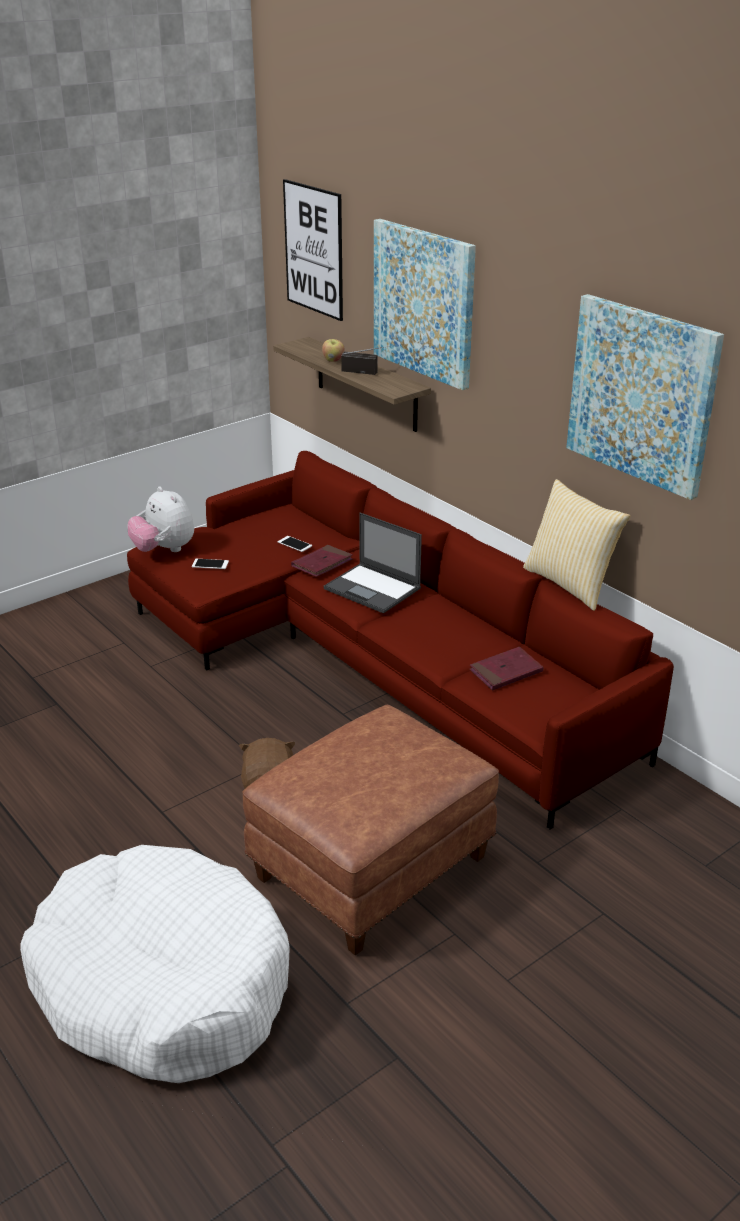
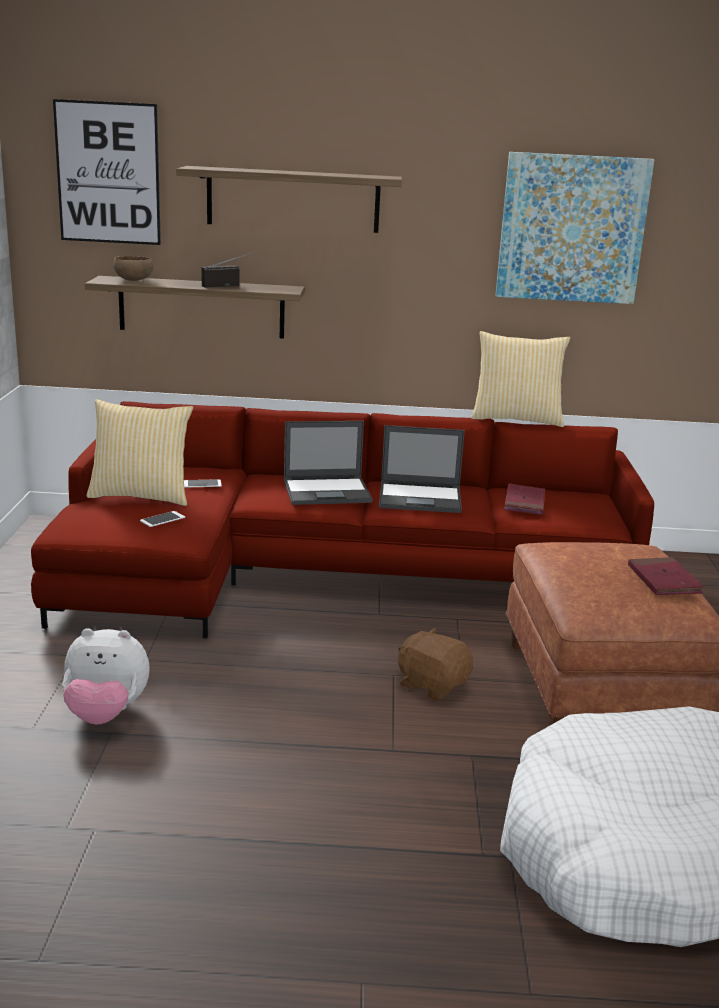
camera: 50 degrees left, 10 degrees down
plush toy [127,486,194,552] -> plush toy moved to [62,628,150,725]
red book [291,545,353,577] -> red book moved to [628,557,703,595]
apple [322,339,345,362] -> none
picture [374,219,476,390] -> shelf [176,166,402,233]
none -> pillow [87,399,193,506]
none -> brown bowl [113,256,153,281]
none -> laptop [379,425,465,513]

